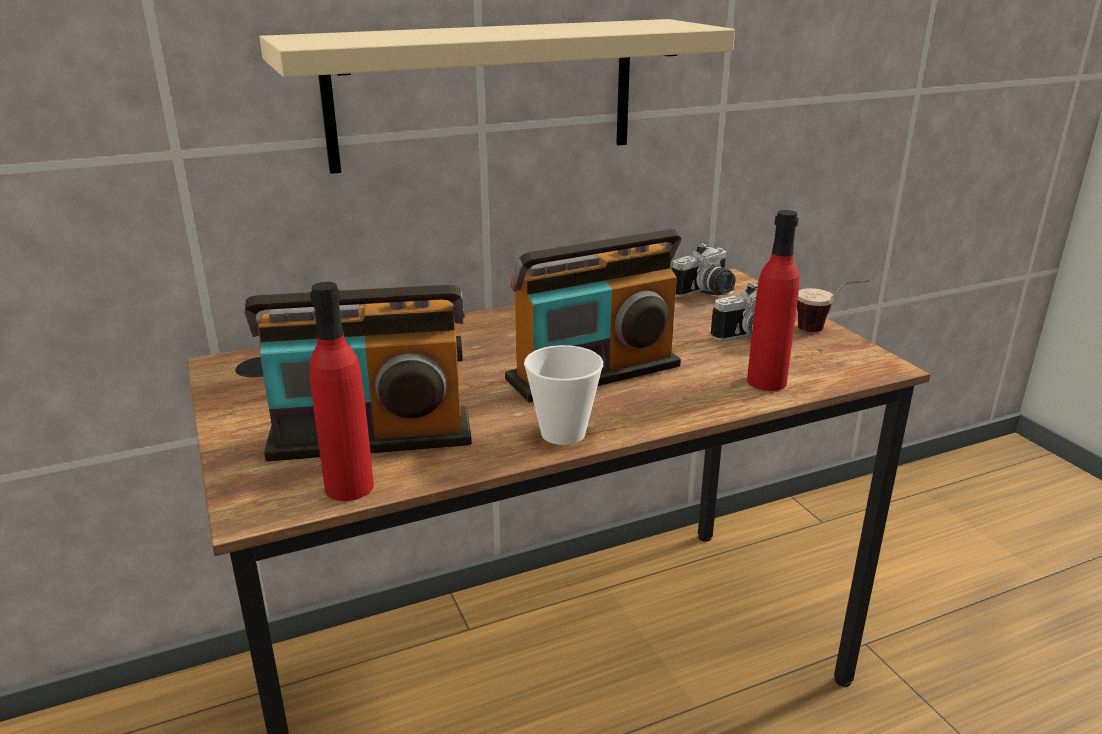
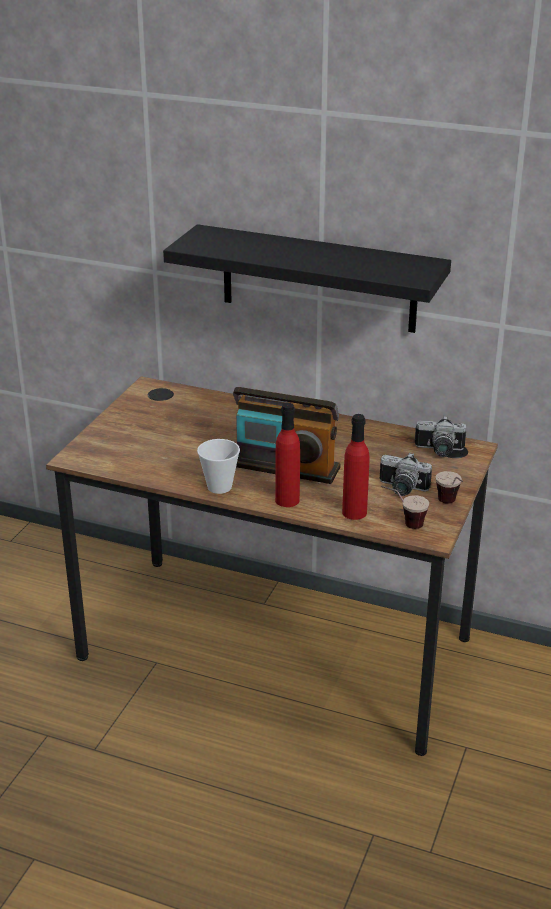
camera: 45 degrees right, 5 degrees up
radio [245,285,472,461] -> none
beige shelf [259,19,735,174] -> black shelf [163,224,451,333]
red bottle [309,282,374,501] -> red bottle moved to [275,403,300,507]
none -> cup [381,485,429,529]

